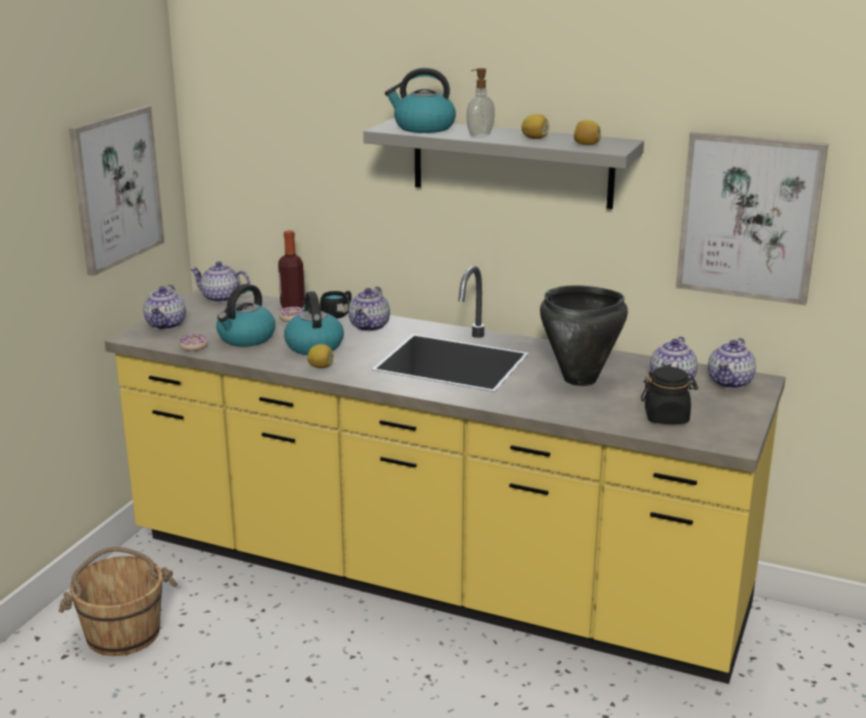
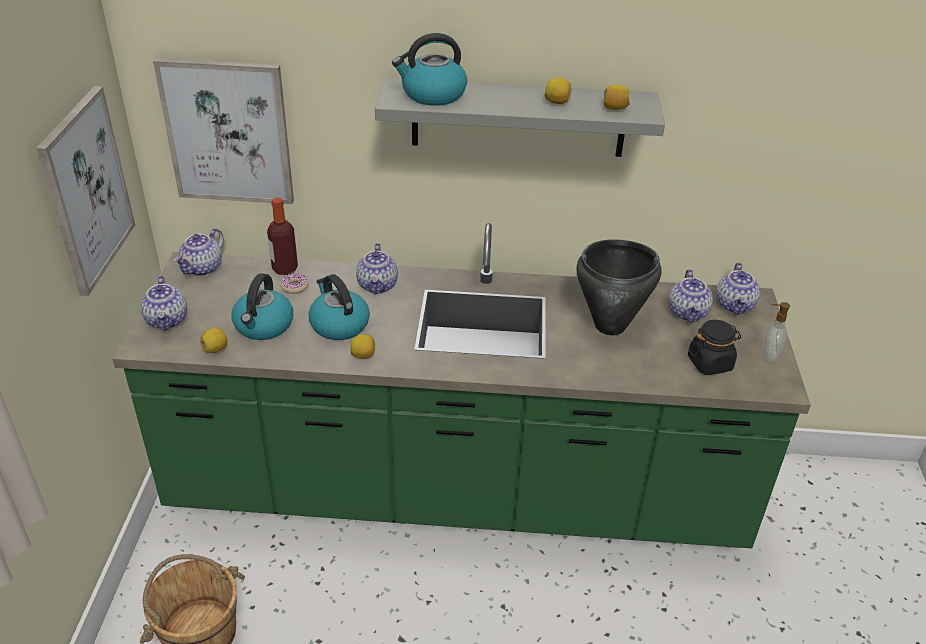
camera: 20 degrees left, 15 degrees up
yellow counter [105,266,786,684] -> green counter [112,223,811,549]
donut [179,334,208,351] -> lemon [200,328,227,353]
teapot [190,261,250,303] -> teapot turned 60 degrees counterclockwise [173,228,224,276]
black mug [320,291,352,319] -> none
soap dispenser [467,68,495,138] -> soap dispenser moved to [762,302,790,362]
picture [676,132,828,305] -> picture moved to [153,58,294,204]

